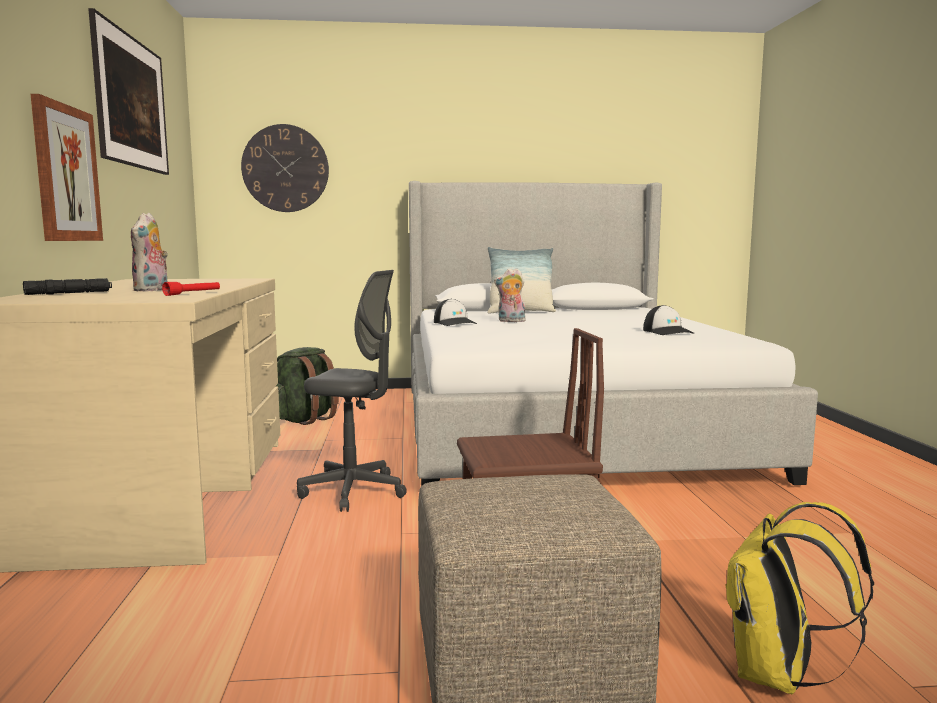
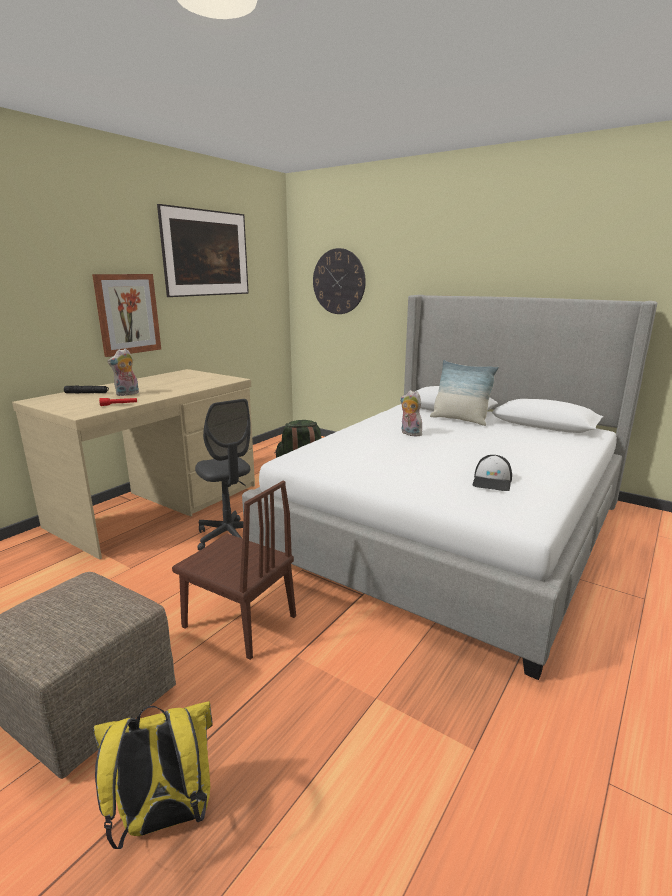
camera: 40 degrees right, 10 degrees up
cap [434,299,477,326] -> none

